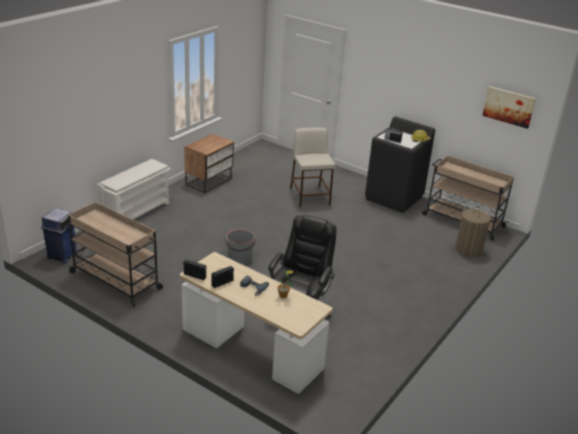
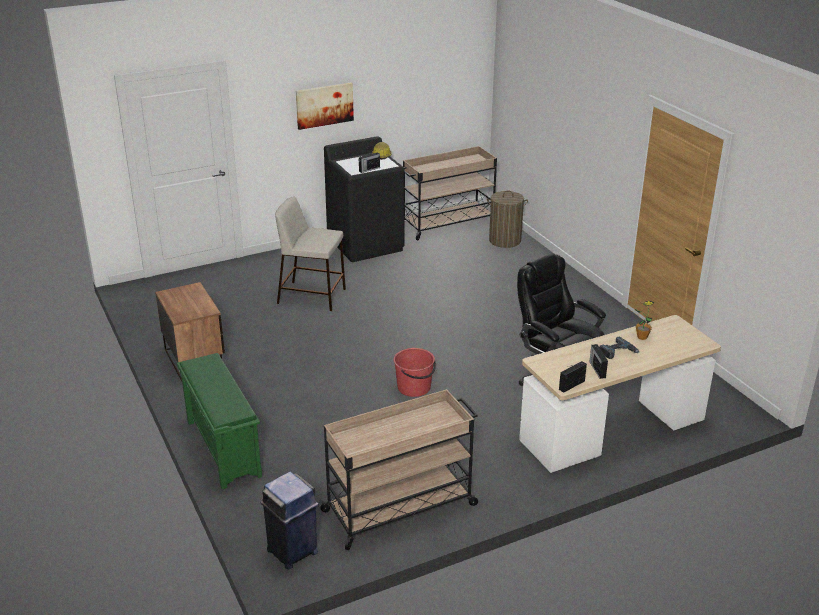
camera: 60 degrees left, 0 degrees up
white shoe rack [97,159,171,219] -> green shoe rack [177,353,262,489]
grey bucket [225,229,256,263] -> red bucket [393,348,436,397]
picture [482,86,536,129] -> picture moved to [296,83,354,130]

